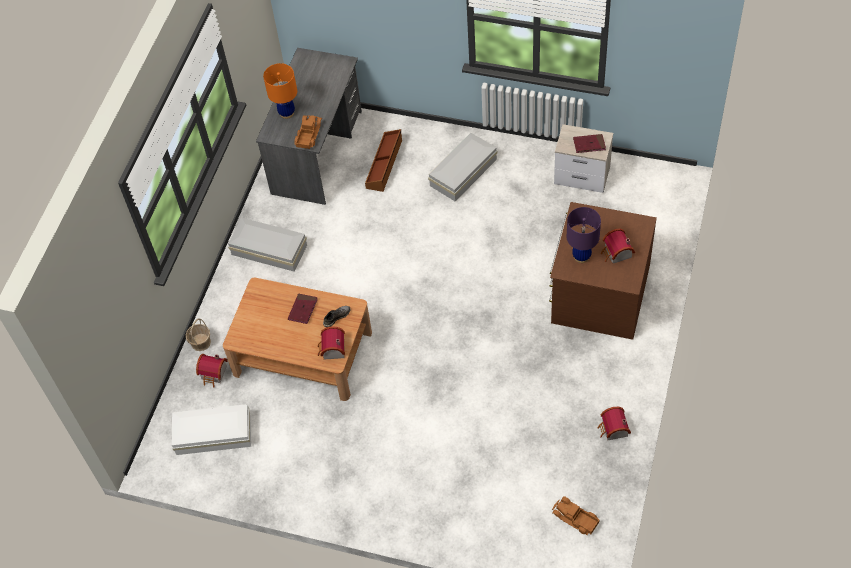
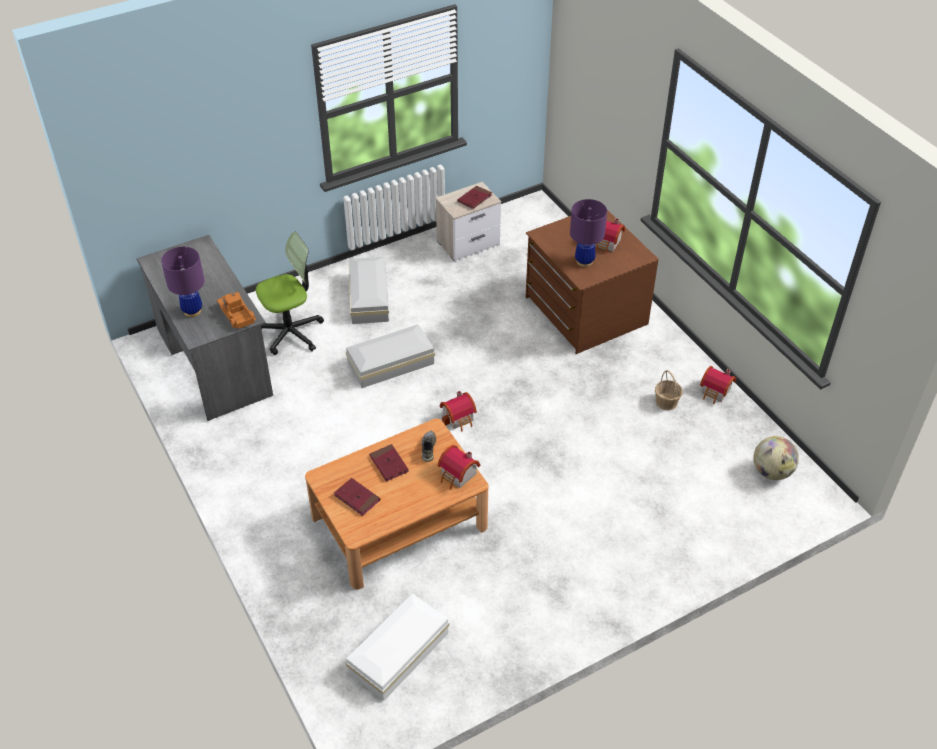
camera: 50 degrees left, 10 degrees down
basket [186,318,211,351] -> basket moved to [655,370,683,410]
toy house [196,354,228,387] -> toy house moved to [440,391,477,431]
white storage box [228,218,307,272] -> white storage box moved to [346,324,435,388]
orange table lamp [263,63,297,119] -> purple table lamp [161,247,205,317]
brown storage box [365,129,402,192] -> office chair [256,232,324,355]
toy truck [552,496,600,535] -> globe [753,436,799,480]
none -> red book [334,478,380,516]

